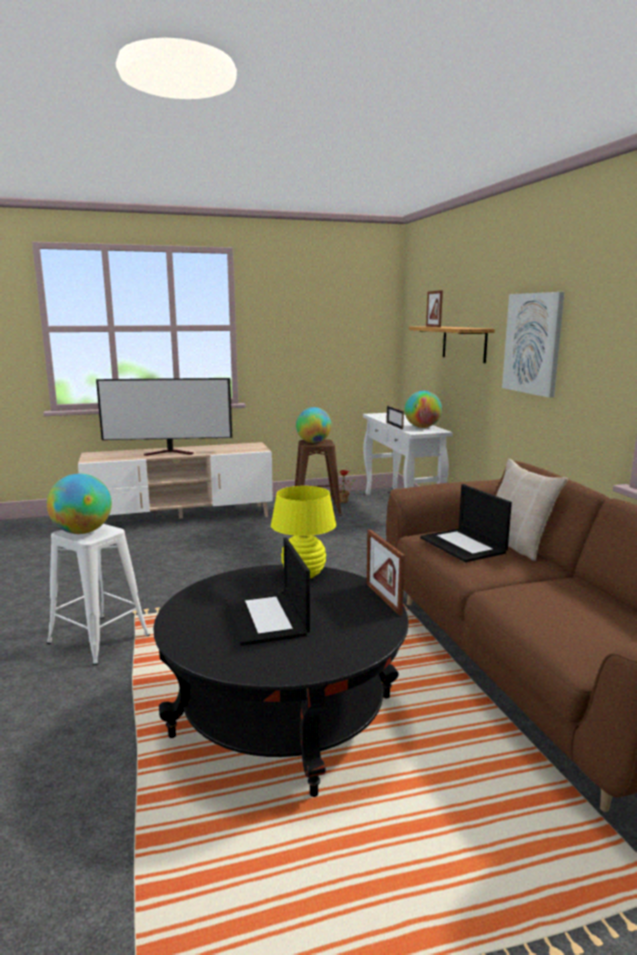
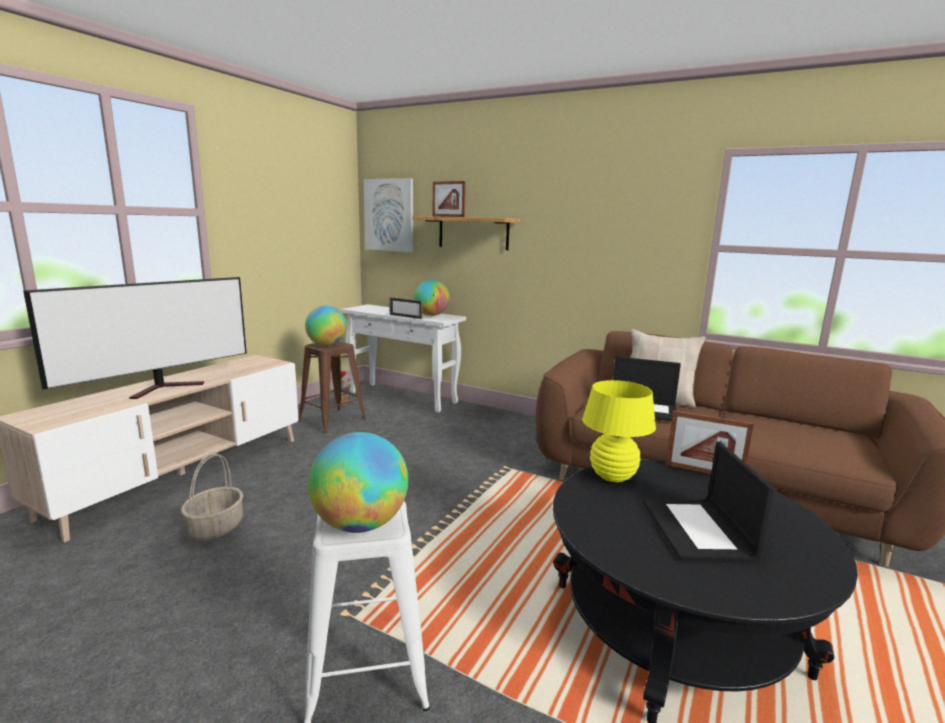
camera: 45 degrees left, 0 degrees up
laptop [226,537,310,646] -> laptop turned 60 degrees clockwise [643,441,774,562]
picture [502,292,565,398] -> picture moved to [364,178,413,252]
none -> basket [181,453,243,540]

